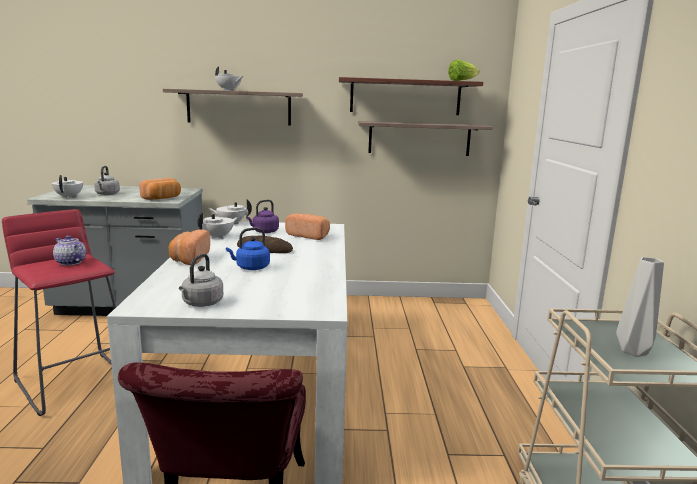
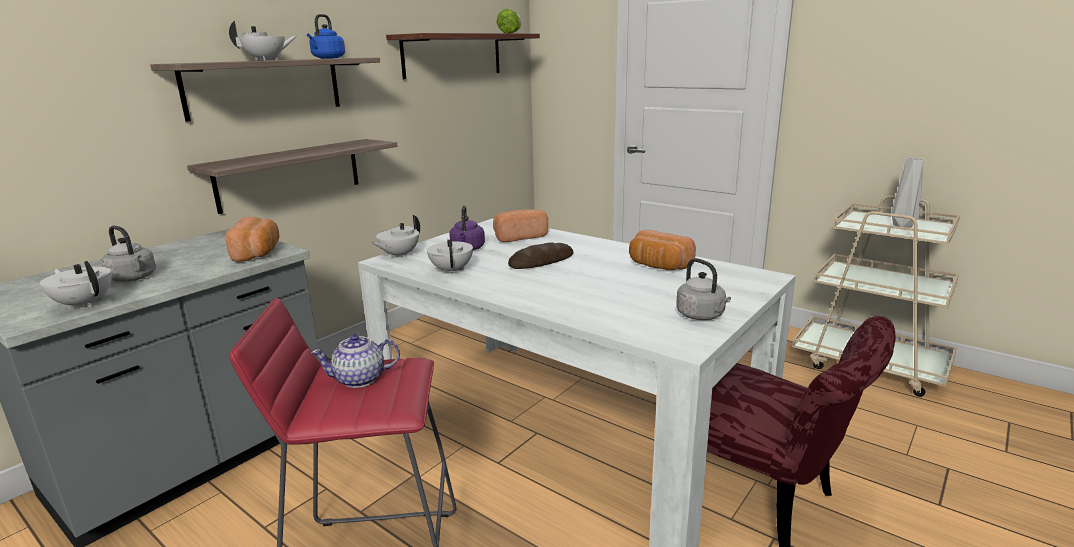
camera: 50 degrees left, 5 degrees up
bread [169,230,210,265] -> bread moved to [629,230,696,270]
blue kettle [226,228,270,270] -> blue kettle moved to [307,14,345,59]
shelf [358,121,493,156] -> shelf moved to [187,139,398,214]

